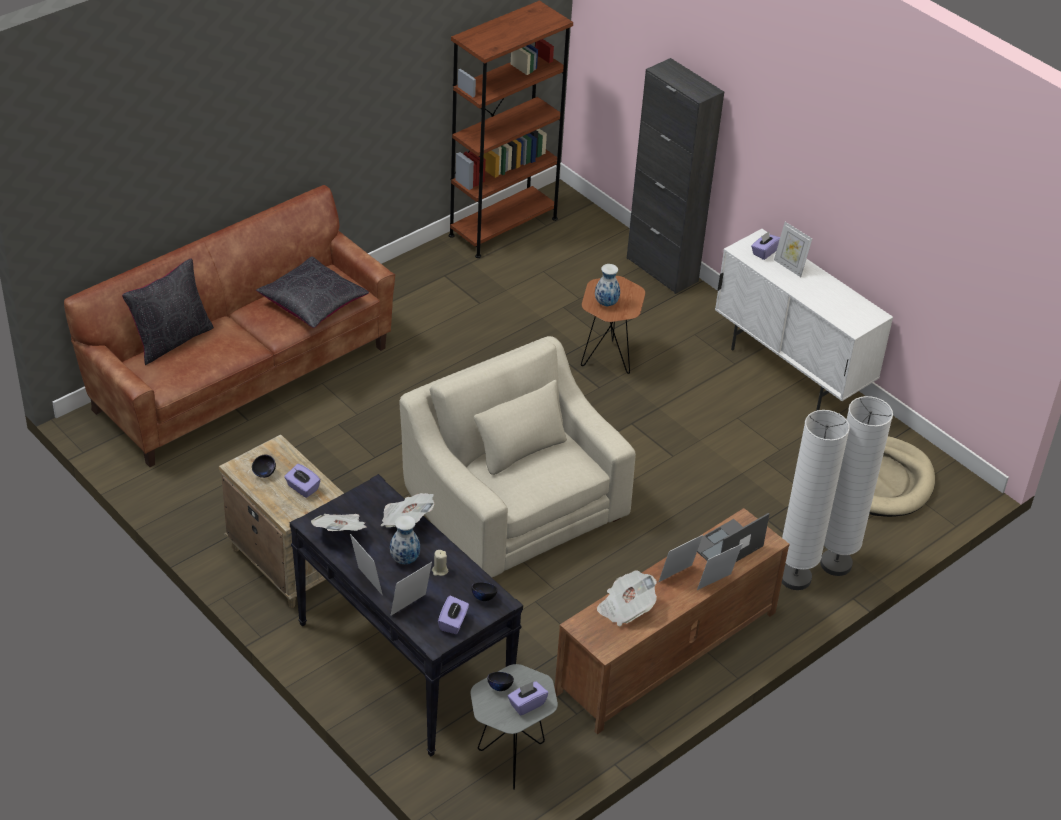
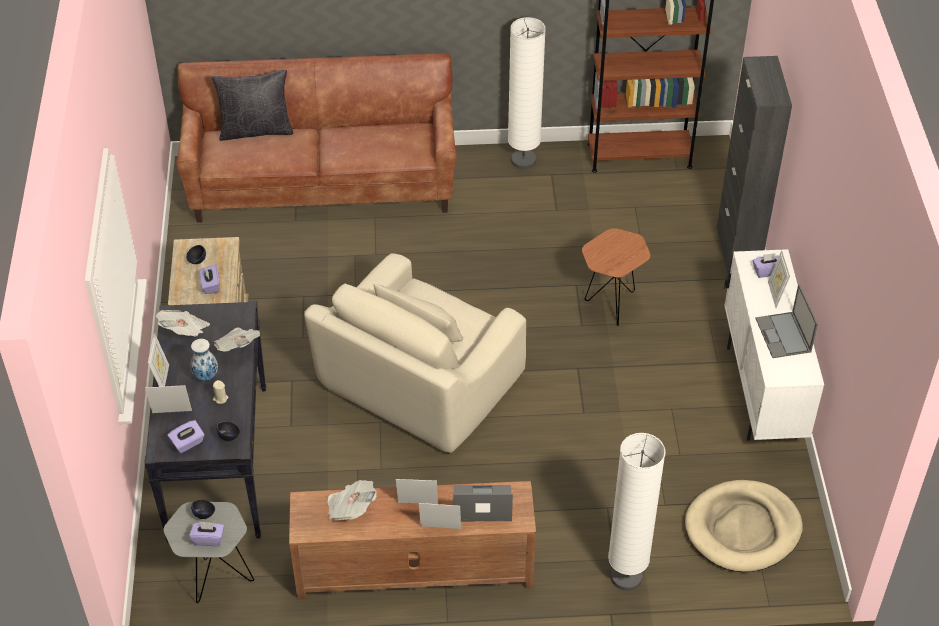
camera: 40 degrees right, 5 degrees up
black pillow [256,256,369,328] -> none
beige armchair [399,336,636,578] -> beige armchair turned 150 degrees counterclockwise [304,253,526,454]
vase [595,264,620,306] -> none
white floor lamp [782,410,850,590] -> white floor lamp moved to [508,17,546,169]
none -> laptop [755,284,818,358]

